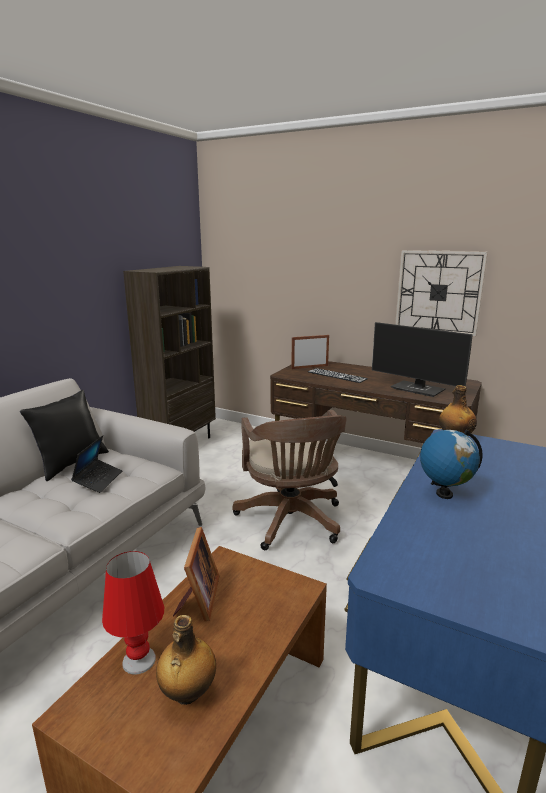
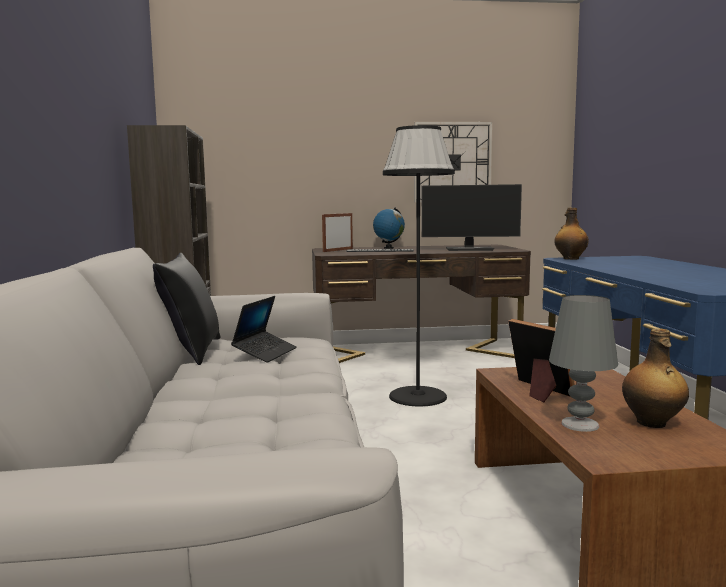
camera: 35 degrees left, 10 degrees down
laptop [71,435,122,493] -> laptop turned 45 degrees clockwise [231,296,297,363]
red table lamp [102,551,164,675] -> grey table lamp [549,295,618,432]
brown office chair [232,410,347,550] -> black floor lamp [383,125,455,406]
globe [420,430,483,499] -> globe moved to [373,207,405,249]

